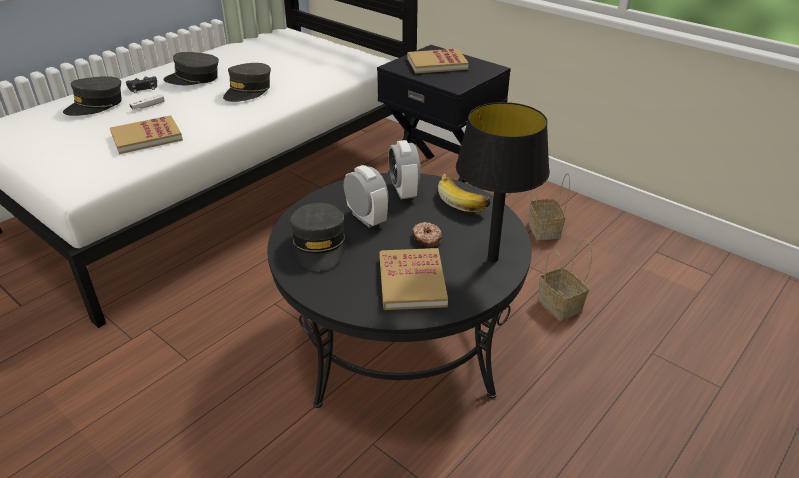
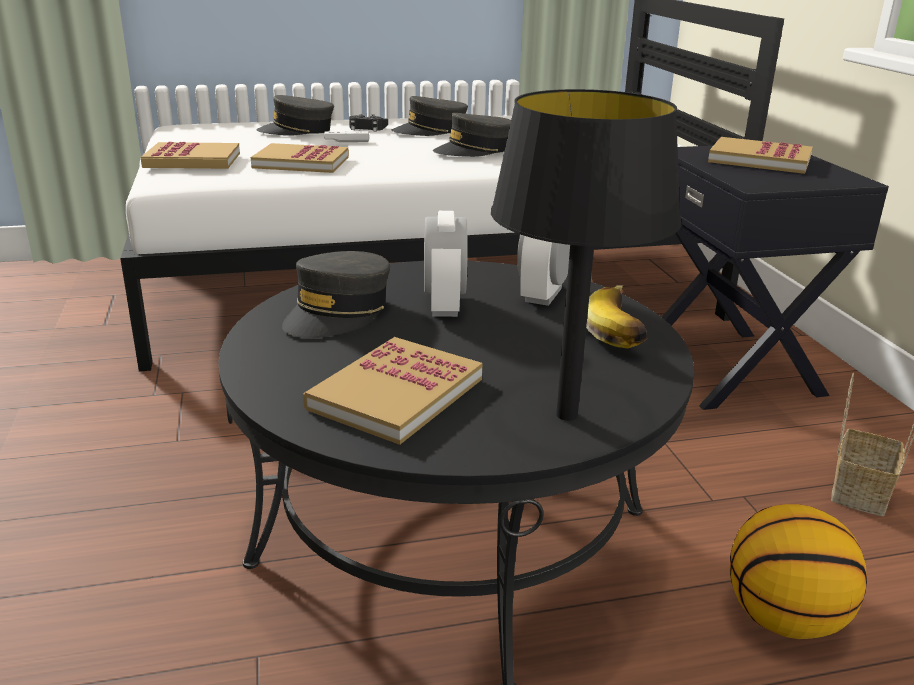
camera: 35 degrees right, 10 degrees down
grey cap [163,52,219,85] -> grey cap turned 45 degrees counterclockwise [392,96,468,136]
donut [412,222,442,247] -> none
basket [538,239,592,320] -> basketball [729,504,867,639]
none -> book [141,142,240,169]

